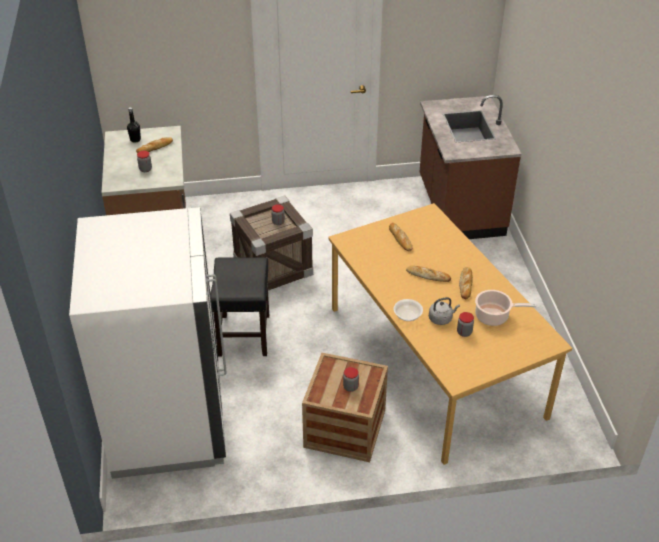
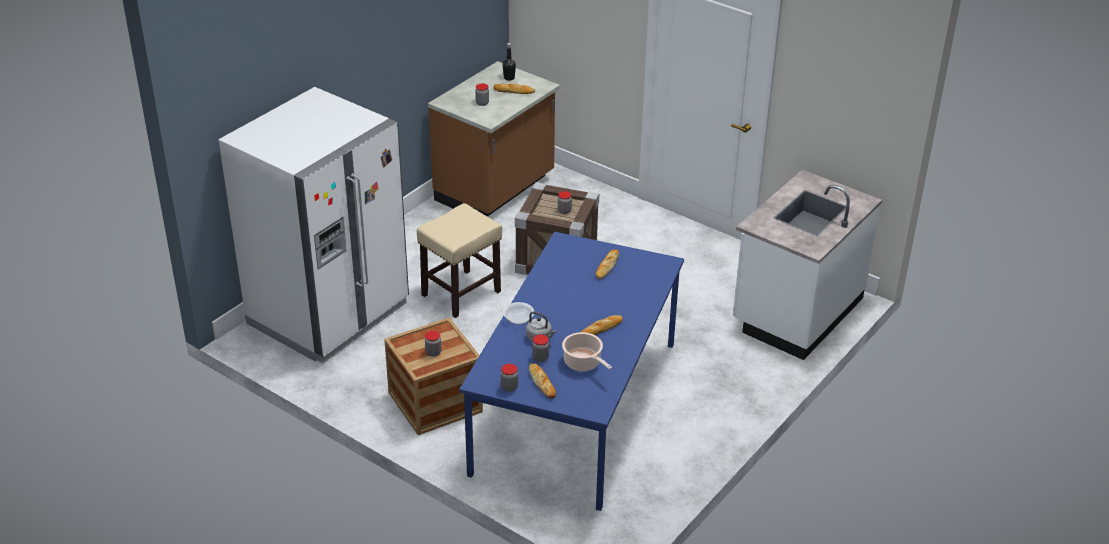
camera: 45 degrees right, 5 degrees down
black stool [210,257,269,357] -> beige stool [417,203,502,318]
orange dining table [328,203,572,465] -> blue dining table [459,232,684,511]
bread [406,266,451,282] -> bread moved to [529,363,556,399]
brown counter [420,95,521,239] -> white counter [733,170,882,360]
none -> jar [501,364,518,392]

